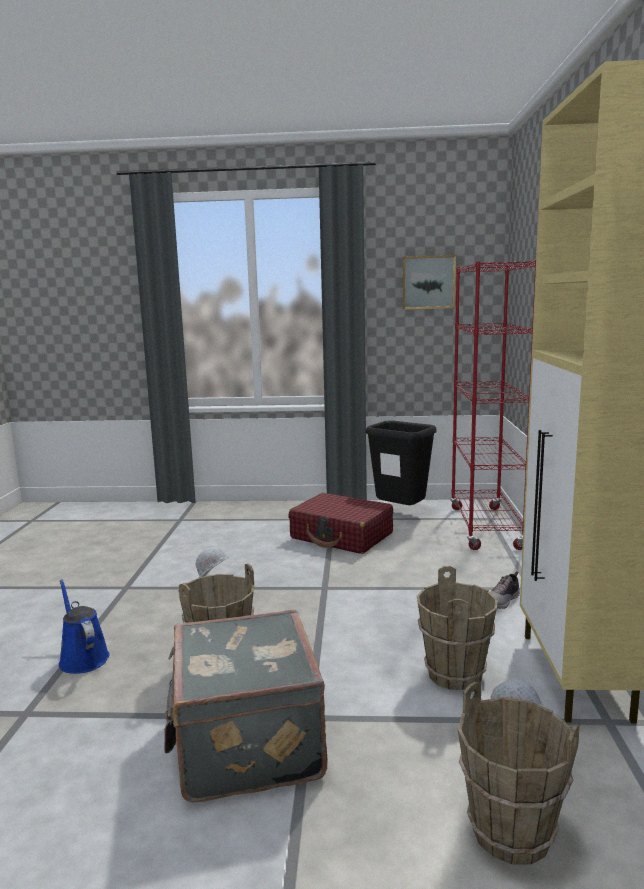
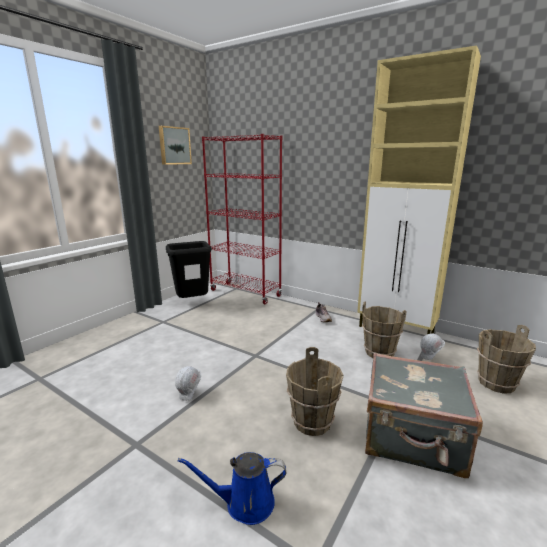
camera: 60 degrees left, 5 degrees up
red suitcase [288,493,393,554] -> none

